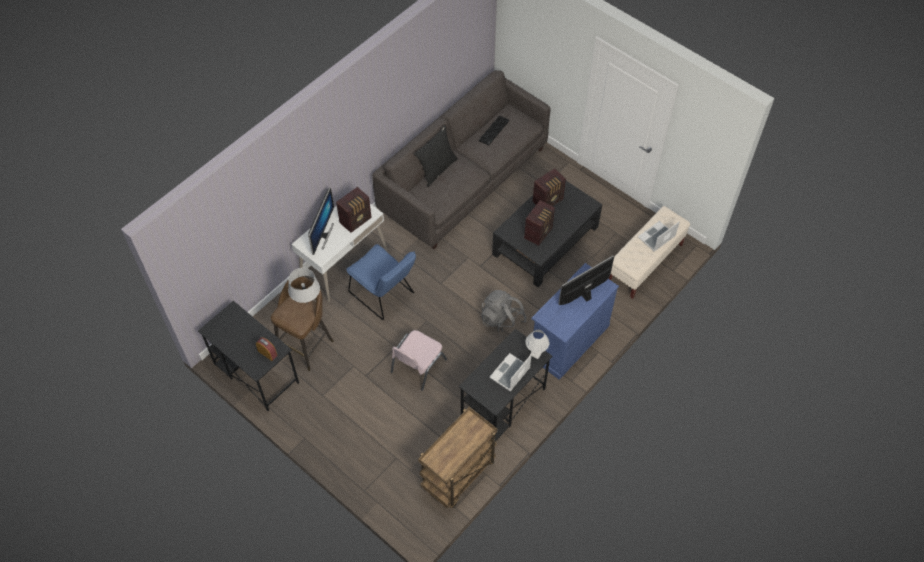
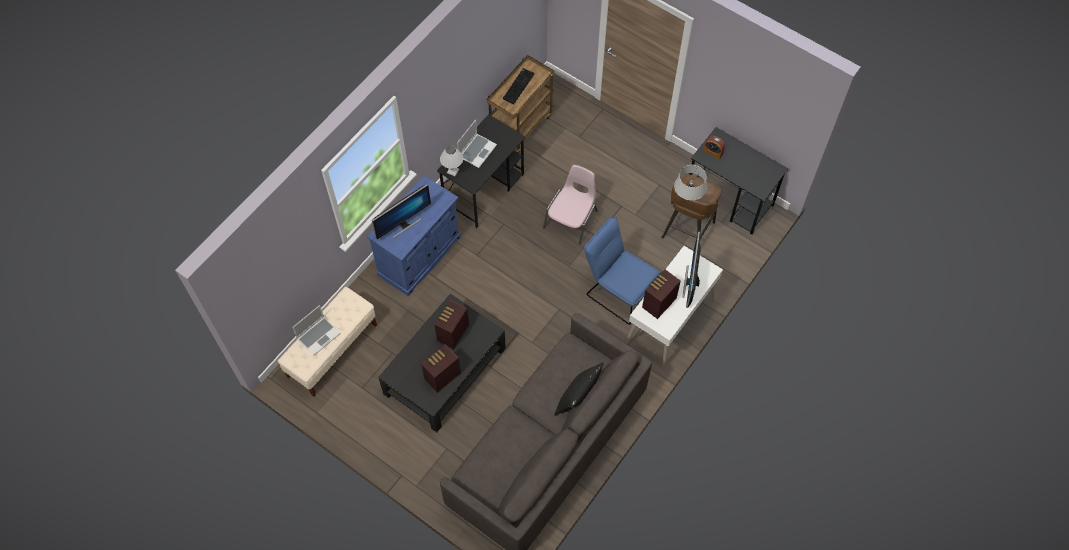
camera: 175 degrees right, 5 degrees up
keyboard [479,116,509,146] -> keyboard moved to [503,68,534,104]
grey backpack [481,290,527,338] -> none

